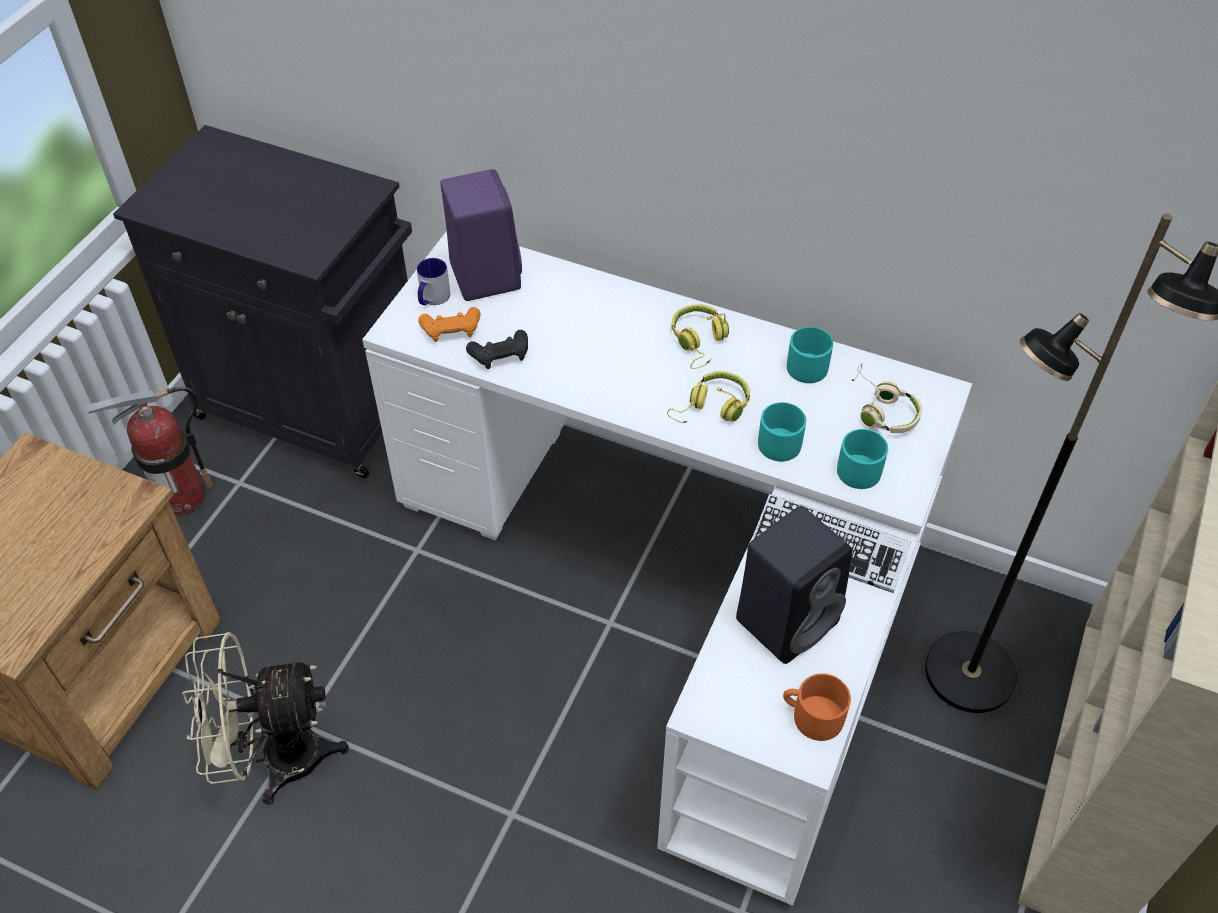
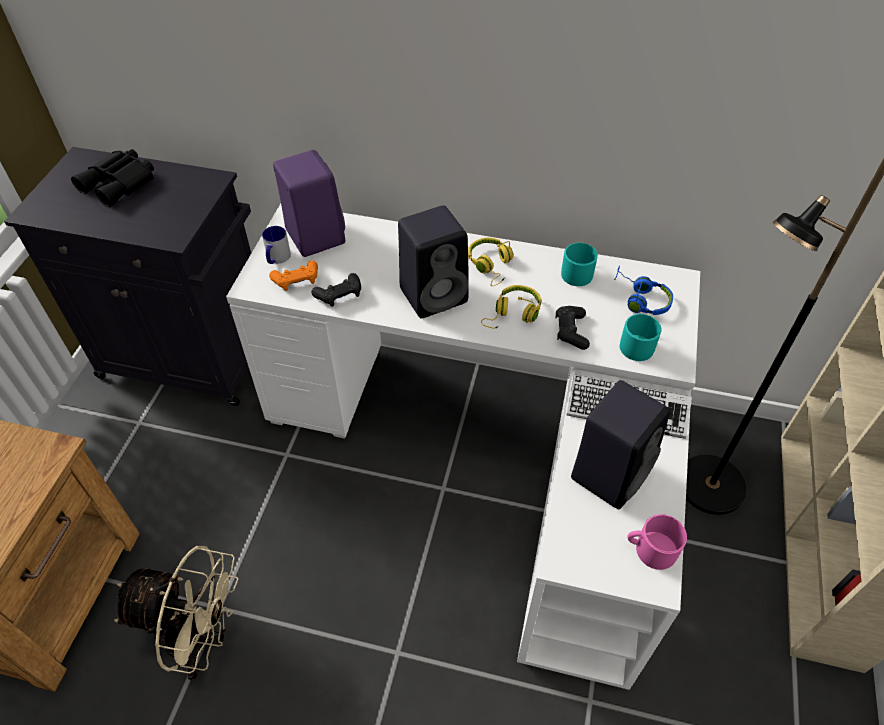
camera: 10 degrees left, 0 degrees up
fire extinguisher [85,386,213,516] -> none
beige fan [182,632,349,805] -> beige fan turned 150 degrees counterclockwise [114,546,239,681]
turquoise mug [758,402,806,462] -> black game controller [555,306,590,350]
orange mug [783,673,851,741] -> pink mug [627,514,687,570]
beige headphones [852,363,922,433] -> blue headphones [614,266,673,315]
none -> black binoculars [71,149,154,207]
none -> black speaker [398,205,469,318]

